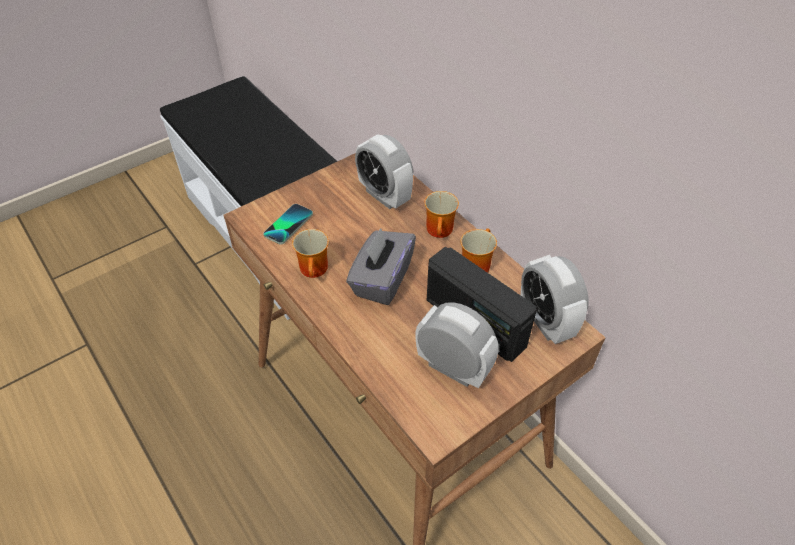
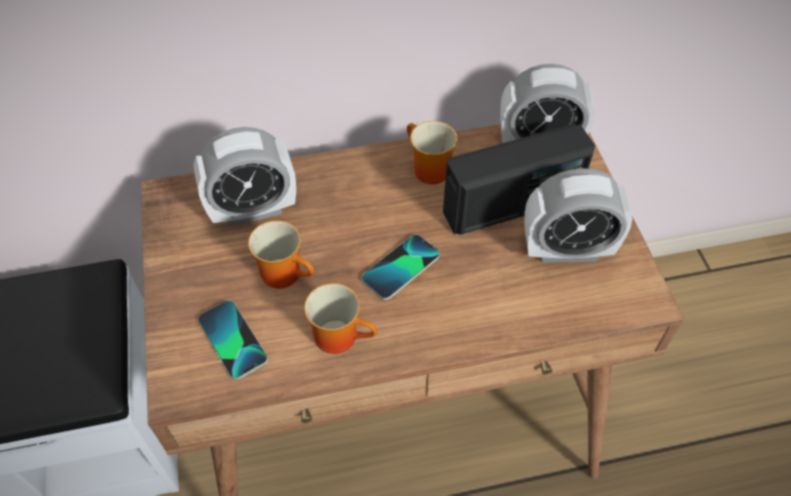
camera: 65 degrees left, 5 degrees up
grey tissue box [346,228,416,305] -> phone [362,234,440,300]
alarm clock [415,302,499,388] -> alarm clock turned 150 degrees counterclockwise [524,168,633,263]
mug [424,191,459,238] -> mug moved to [248,220,314,289]

